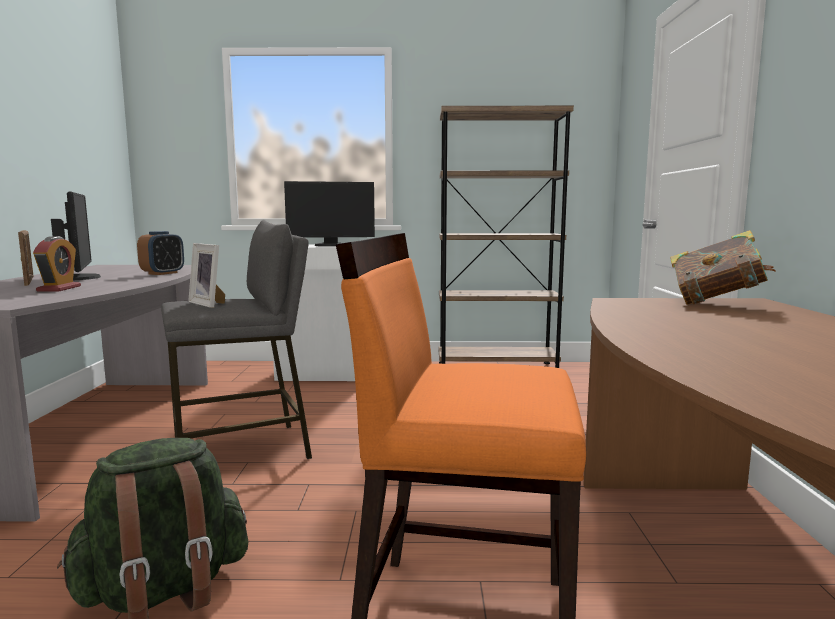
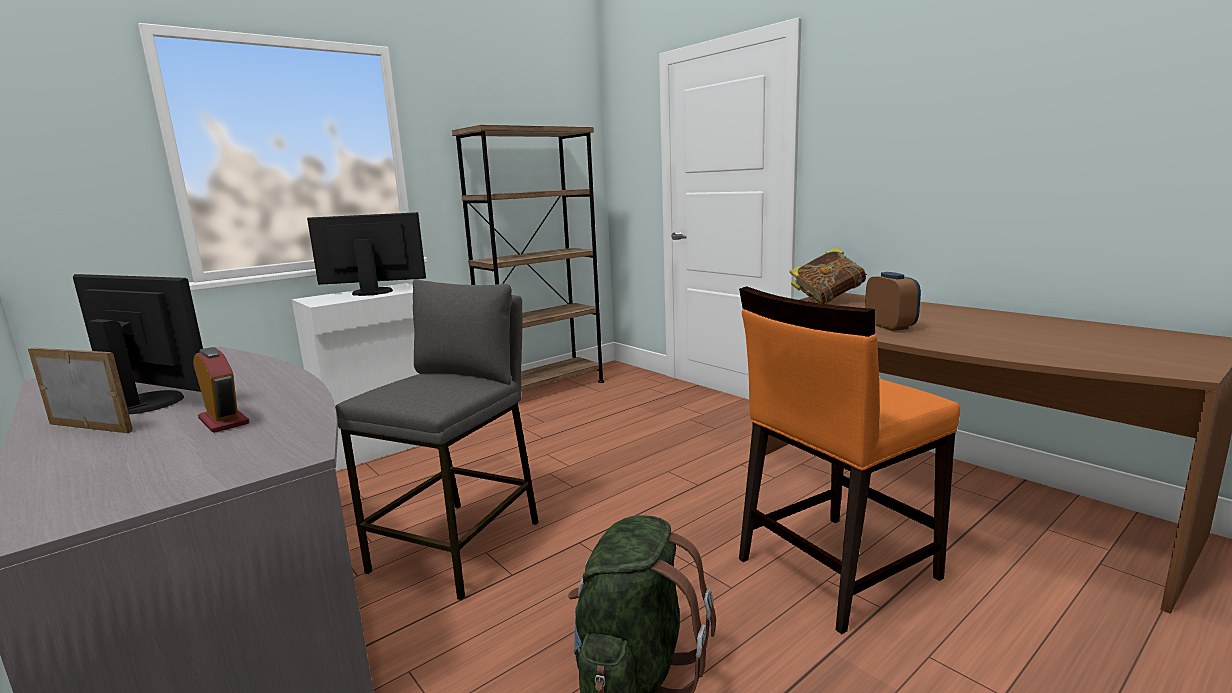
camera: 40 degrees left, 5 degrees up
alarm clock [137,231,184,275] -> alarm clock moved to [865,272,921,331]
picture frame [188,243,225,308] -> none
monitor [284,181,375,246] -> monitor turned 135 degrees counterclockwise [307,212,426,296]

